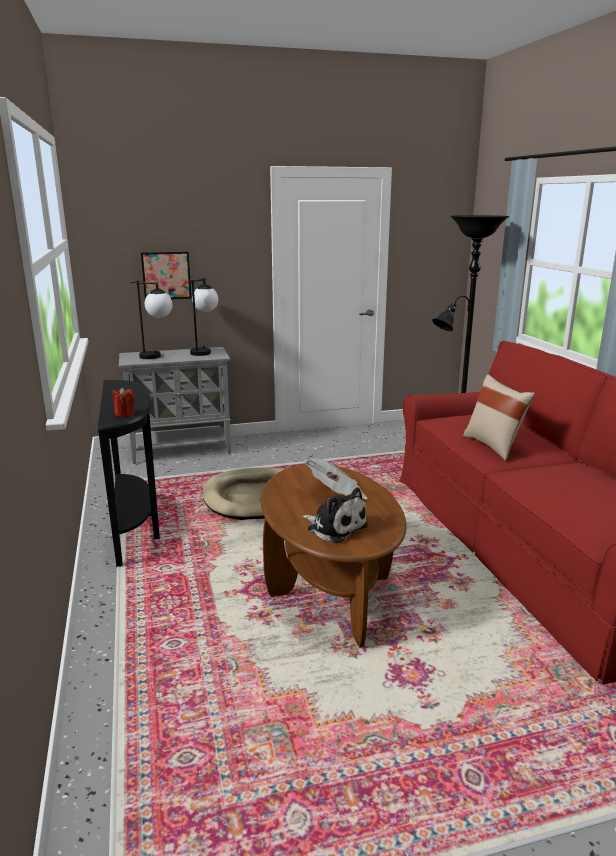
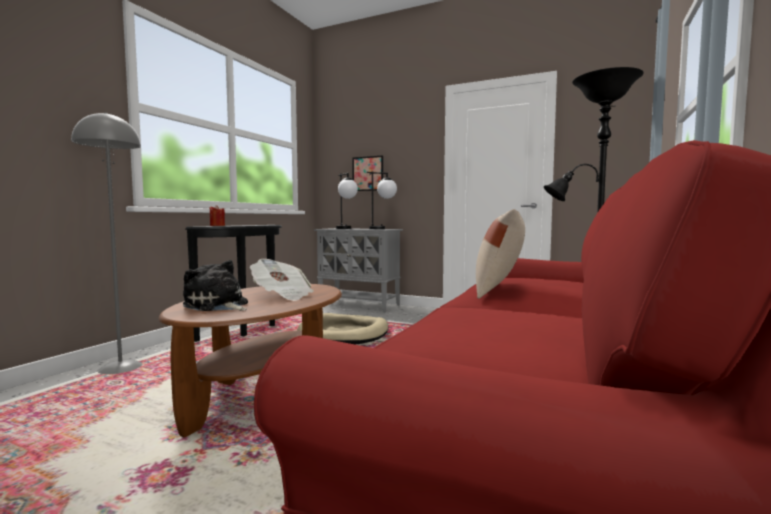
camera: 40 degrees right, 15 degrees down
plush toy [302,488,368,543] -> plush toy turned 135 degrees clockwise [183,260,248,311]
none -> grey floor lamp [71,112,142,374]

